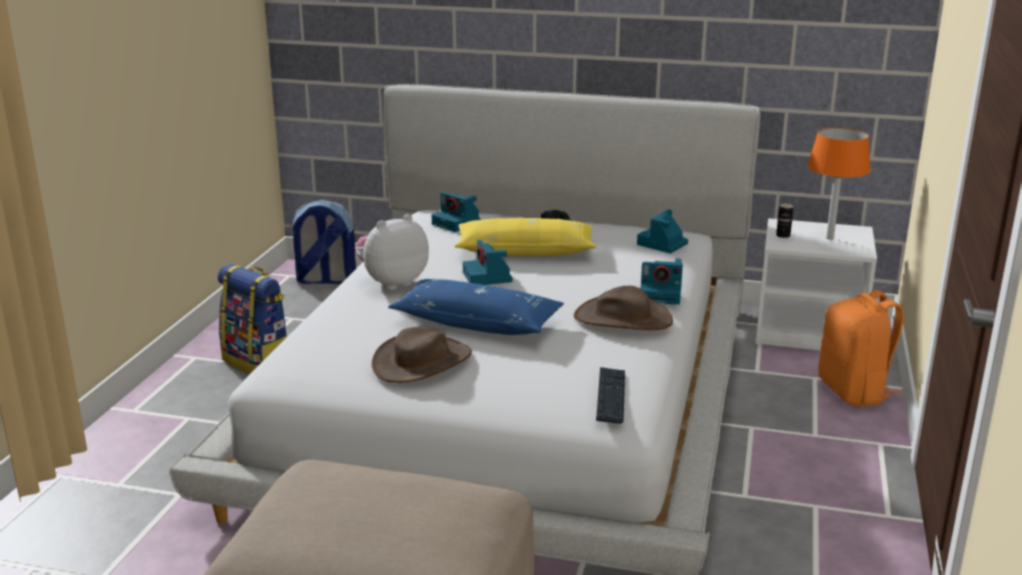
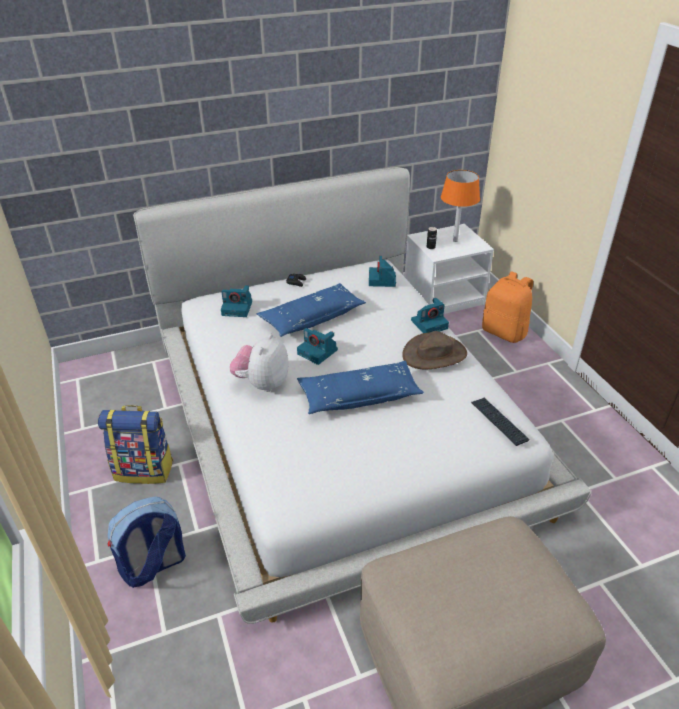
camera: 35 degrees left, 15 degrees up
backpack [289,200,357,284] -> backpack moved to [108,496,186,588]
brown hat [372,327,472,383] -> none
yellow pillow [455,218,596,256] -> blue pillow [257,283,366,337]

